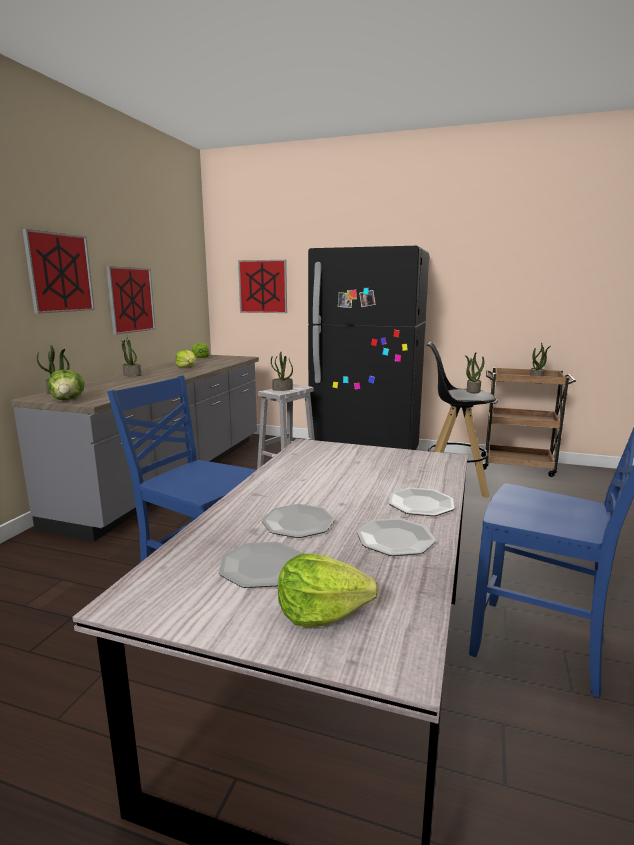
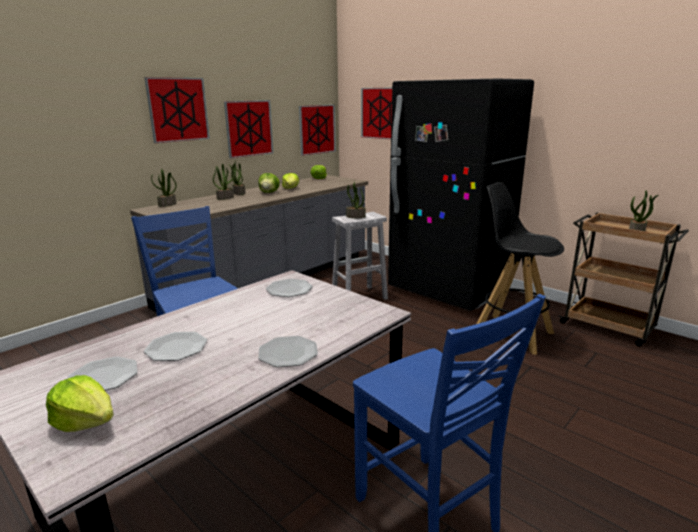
camera: 25 degrees right, 5 degrees up
lettuce [49,370,85,400] -> lettuce moved to [258,173,280,193]
plate [357,518,436,556] -> plate moved to [266,279,313,297]
potted plant [465,353,484,393] -> potted plant moved to [213,164,234,200]
none -> picture [299,105,336,156]

